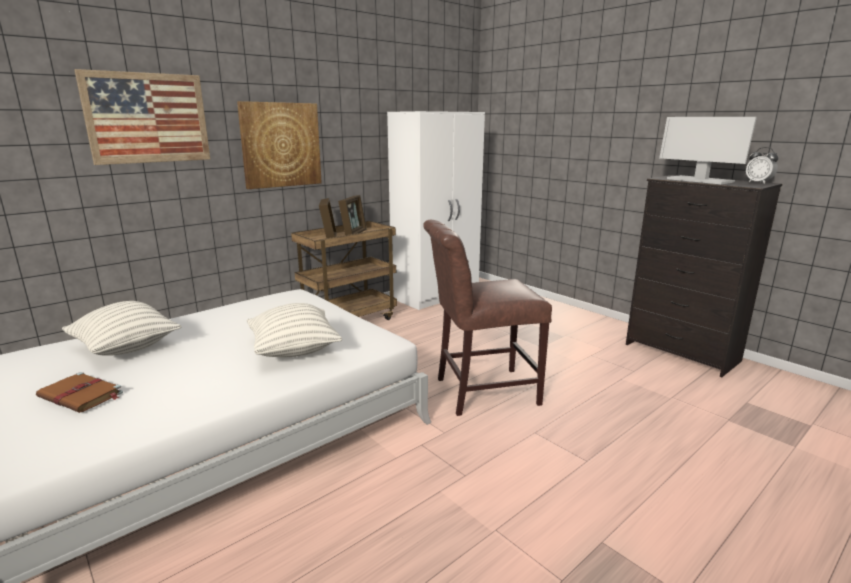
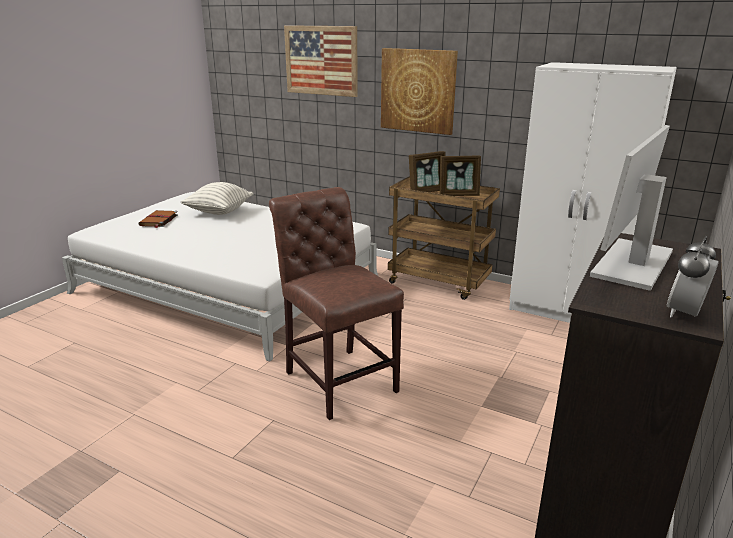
camera: 70 degrees right, 5 degrees up
pillow [247,303,342,357] -> none

